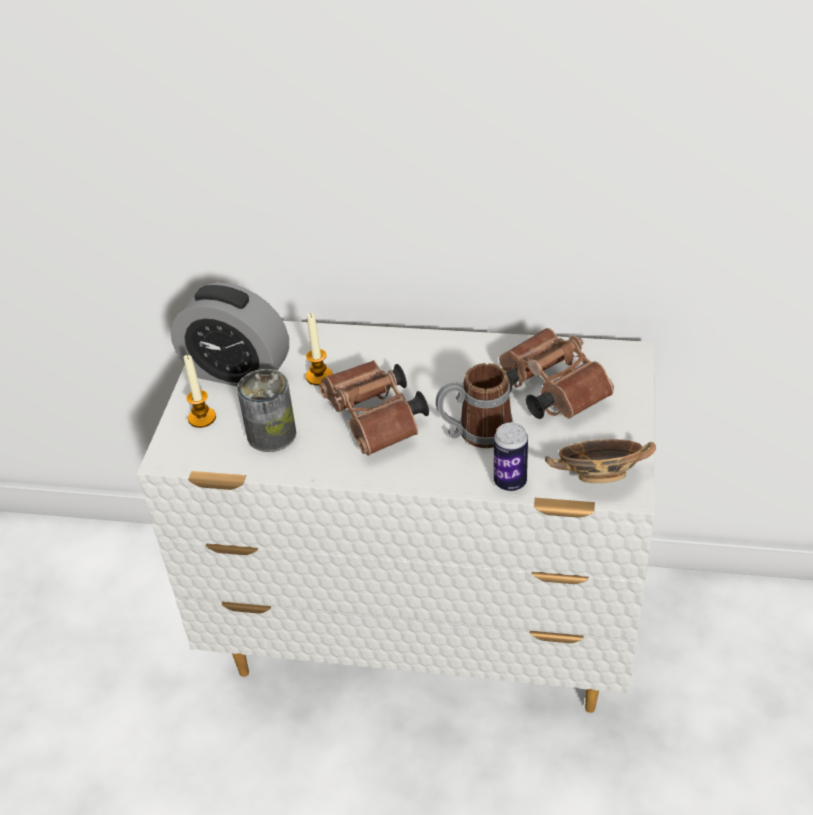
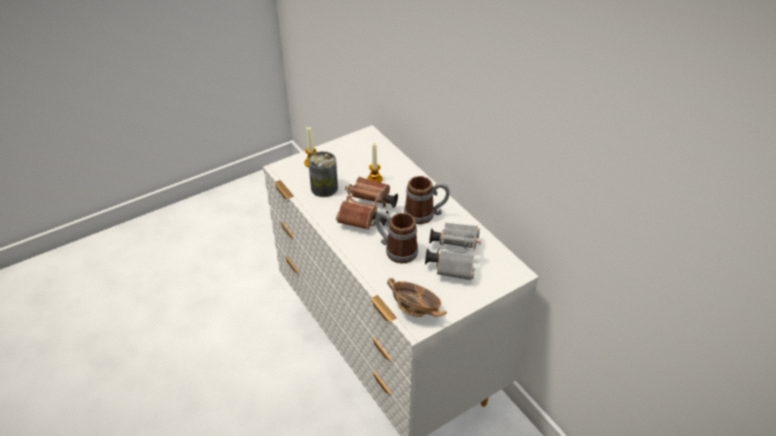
camera: 45 degrees right, 0 degrees up
alarm clock [170,282,289,386] -> none
can [494,423,528,491] -> none
brown binoculars [499,328,614,419] -> grey binoculars [425,223,481,280]
none -> mug [404,176,449,224]

